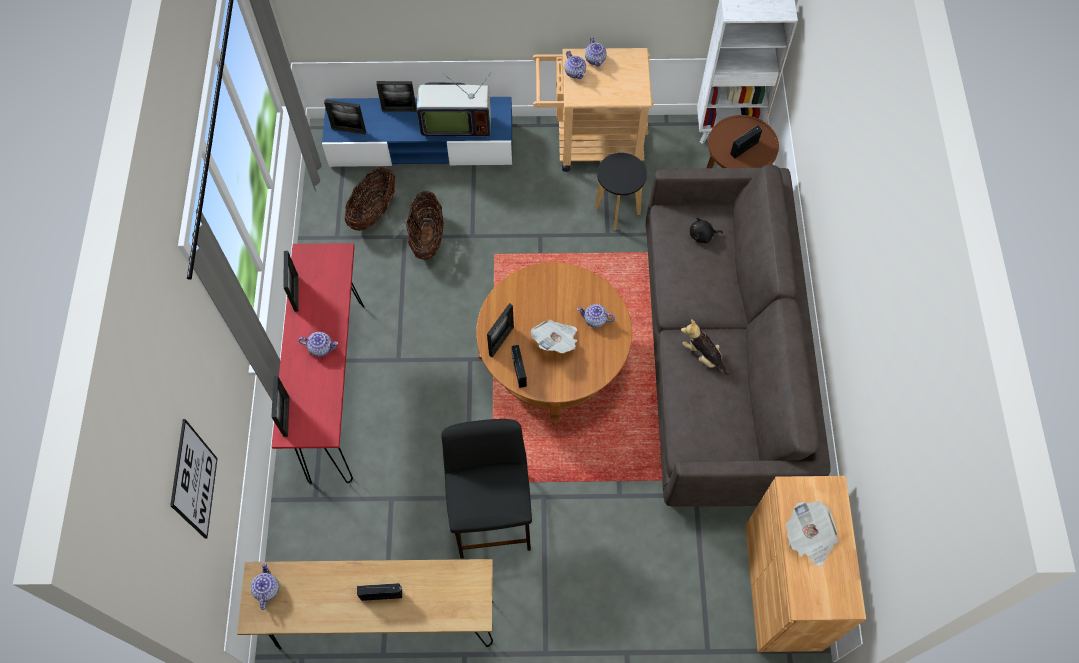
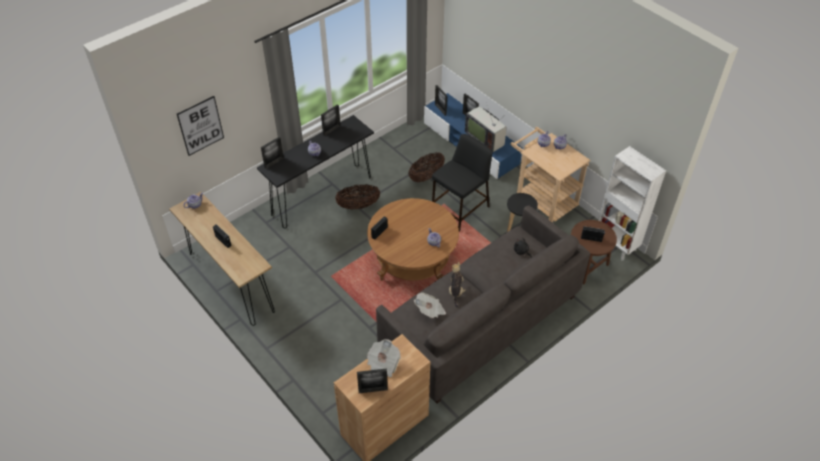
camera: 50 degrees right, 15 degrees down
red console table [271,243,365,484] -> black console table [257,115,374,229]
basket [345,167,395,231] -> basket moved to [335,184,380,210]
black stool [441,419,532,558] -> black stool moved to [432,134,492,232]
picture frame [487,303,514,357] -> picture frame moved to [357,369,388,393]
newspaper [531,319,577,353] -> newspaper moved to [414,292,446,318]

